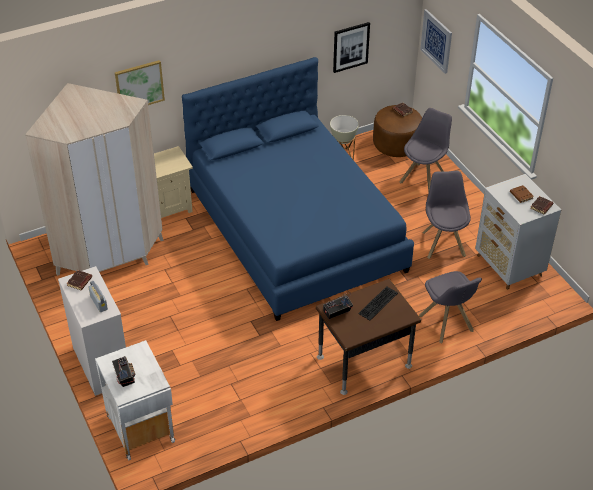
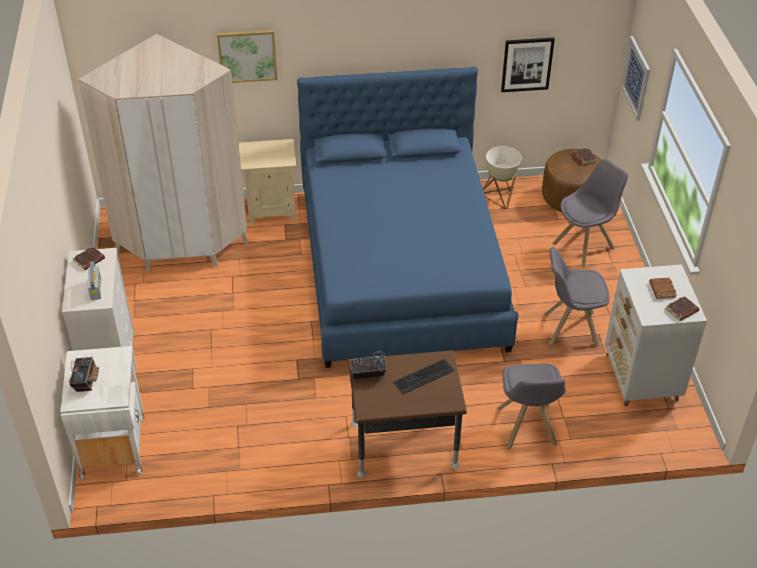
camera: 20 degrees right, 0 degrees up
grey chair [422,171,471,259] -> grey chair turned 105 degrees counterclockwise [544,247,610,347]

